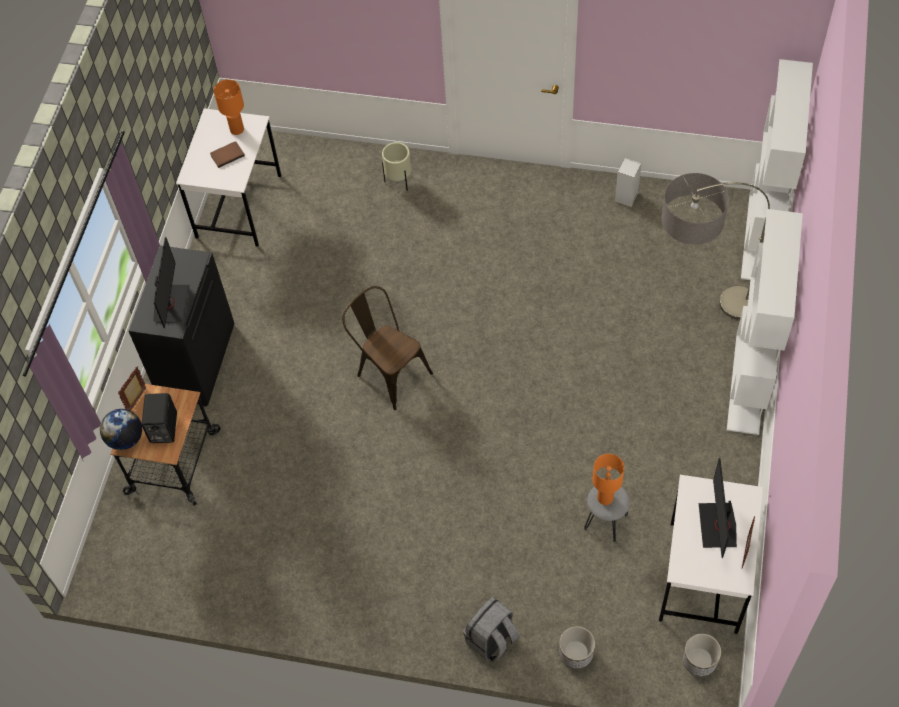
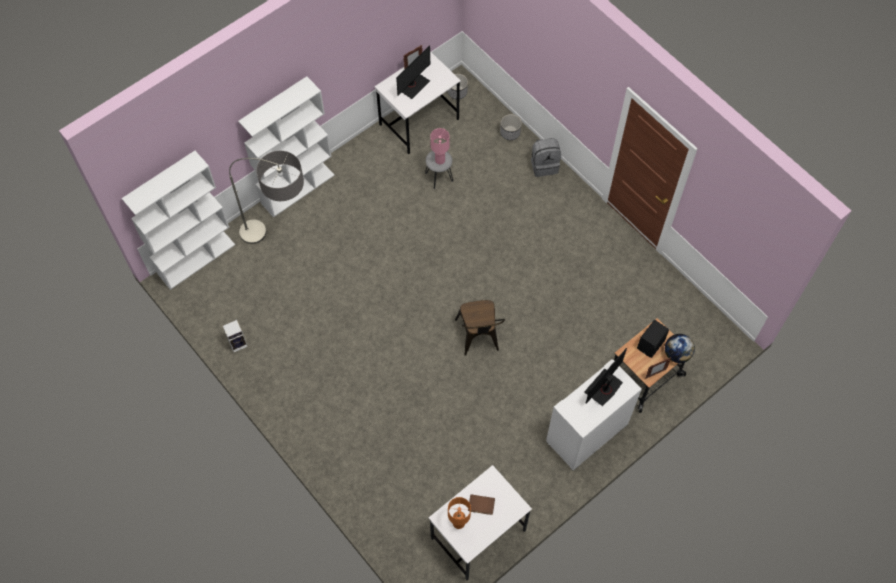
camera: 145 degrees left, 5 degrees up
black cabinet [128,245,235,407] -> white cabinet [546,359,642,471]
beige planter [382,142,411,190] -> none
orange table lamp [593,454,624,505] -> pink table lamp [430,128,450,164]

